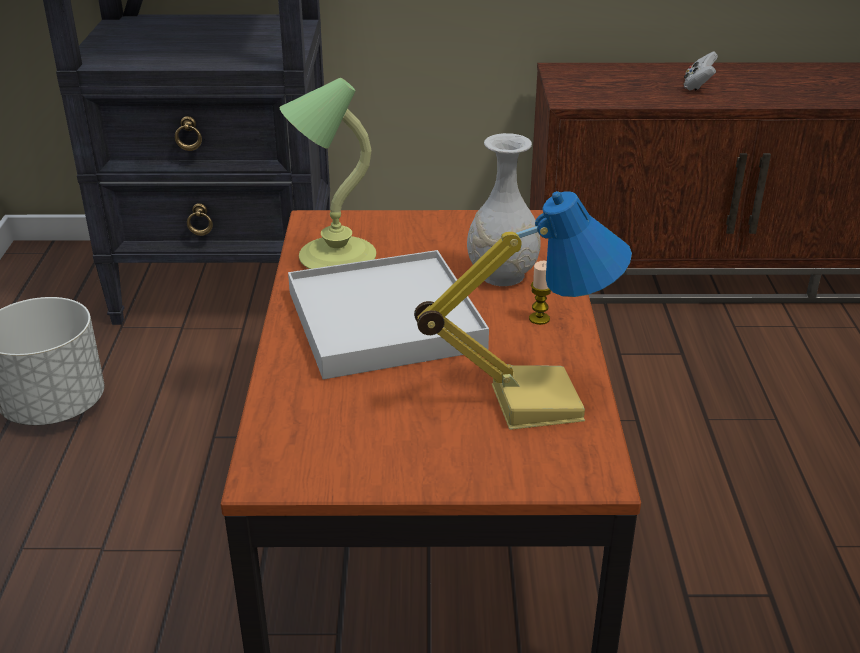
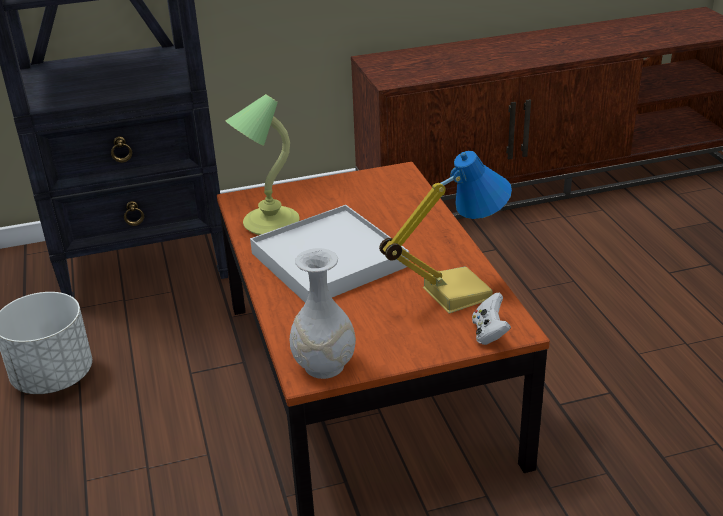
camera: 15 degrees left, 0 degrees up
white vase [467,133,541,286] -> white vase moved to [289,248,356,379]
candle [529,261,551,325] -> none
white game controller [684,52,718,91] -> white game controller moved to [472,293,511,345]

